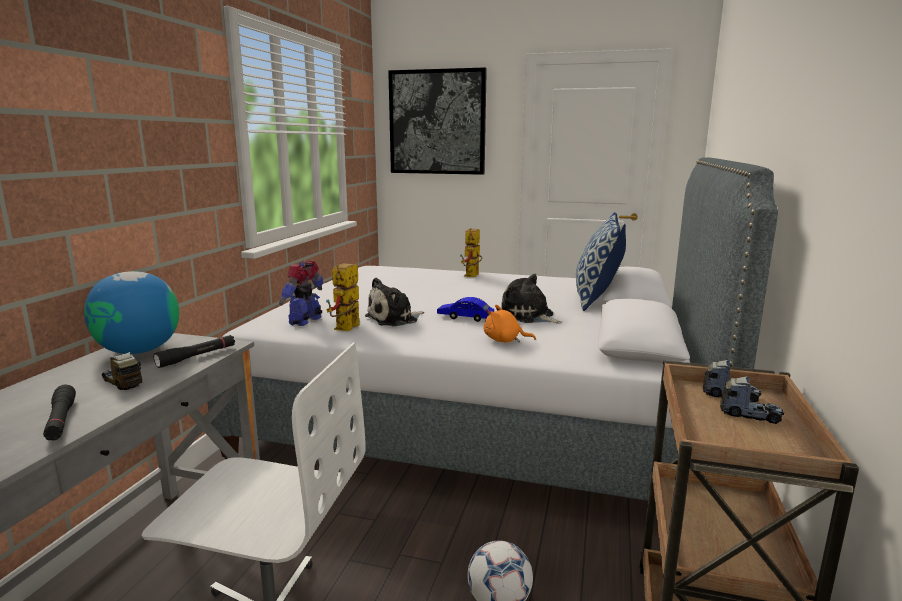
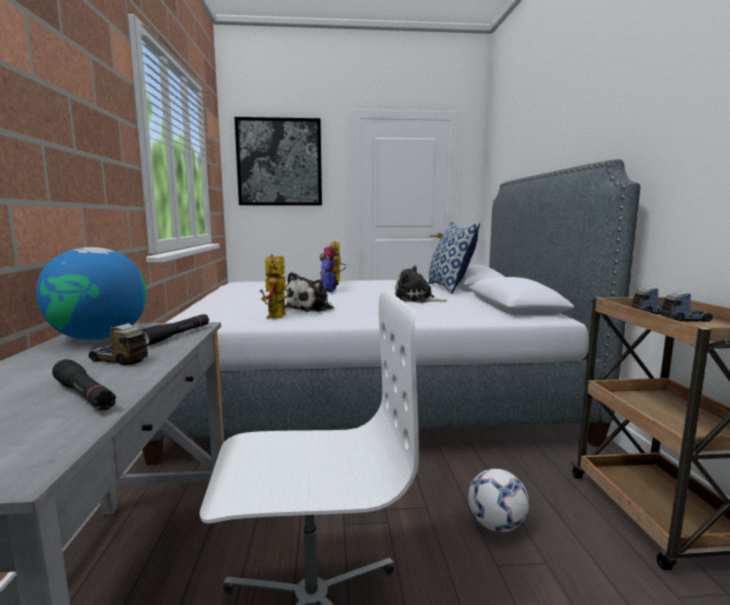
camera: 20 degrees left, 5 degrees down
toy robot [279,261,323,326] -> toy robot moved to [320,247,339,293]
blue toy car [437,297,494,322] -> none
orange plush toy [484,305,536,343] -> none

